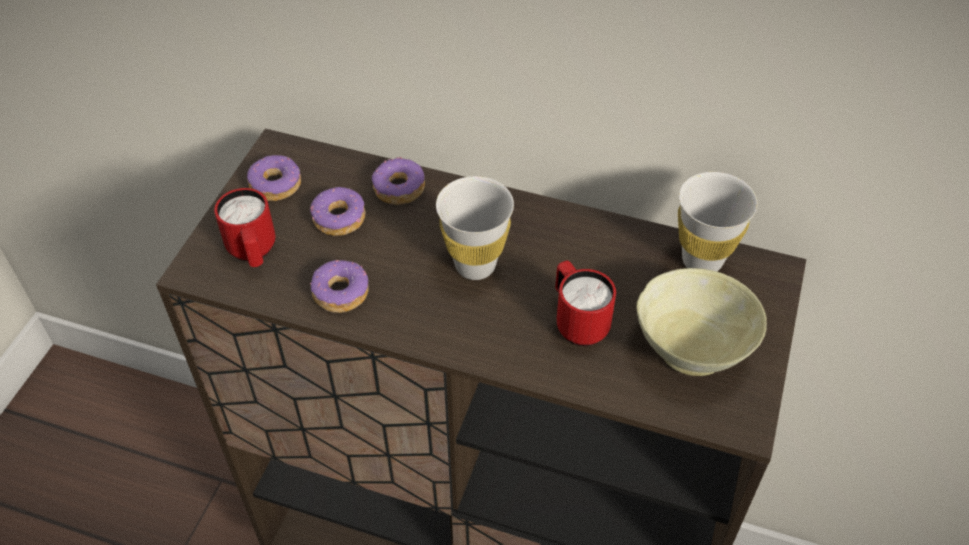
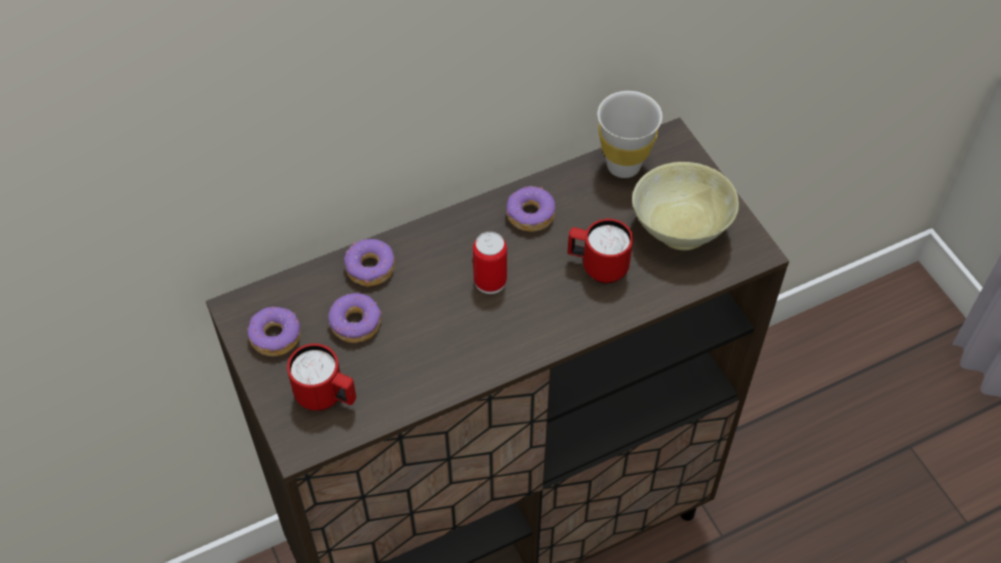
camera: 45 degrees left, 5 degrees up
donut [310,260,369,313] -> donut moved to [506,185,555,232]
white cup [436,176,514,280] -> can [473,232,507,294]

